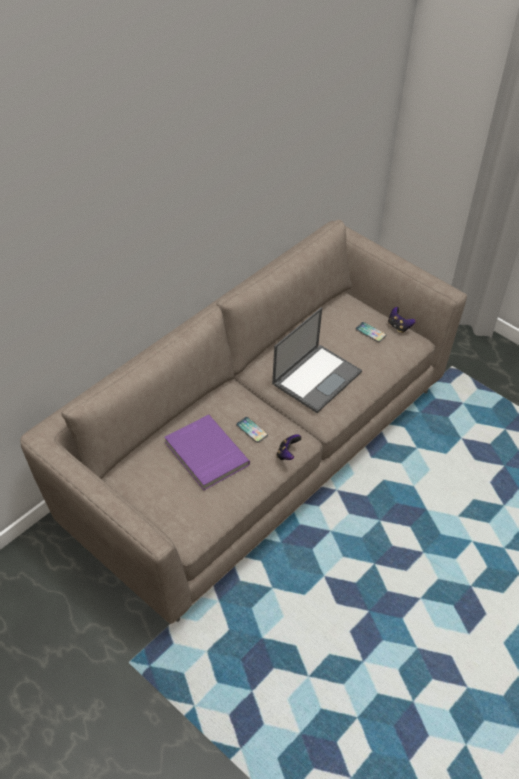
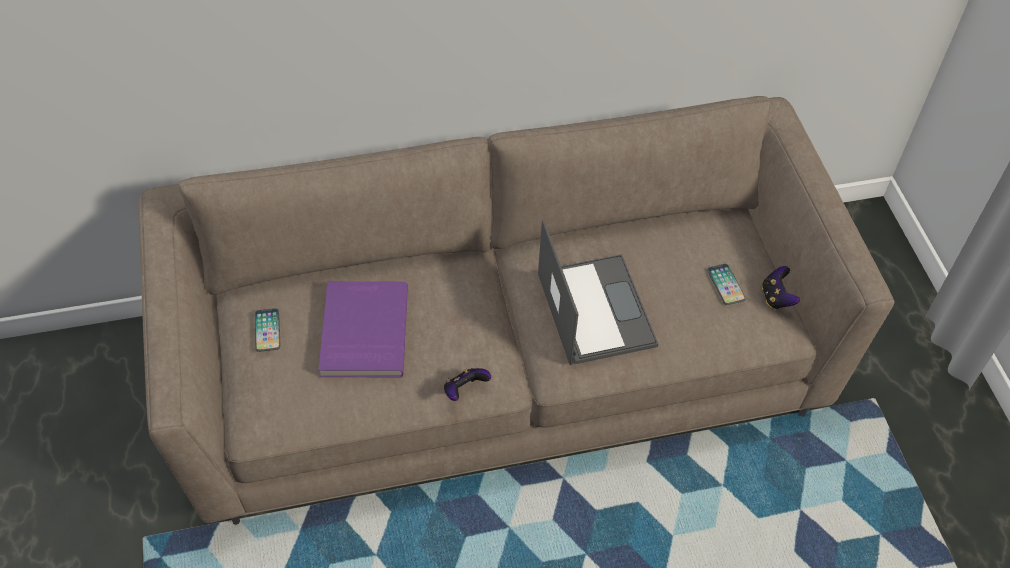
camera: 35 degrees right, 5 degrees up
phone [236,417,268,443] -> phone moved to [255,308,281,352]
laptop [272,307,362,413] -> laptop turned 90 degrees counterclockwise [538,220,658,365]

